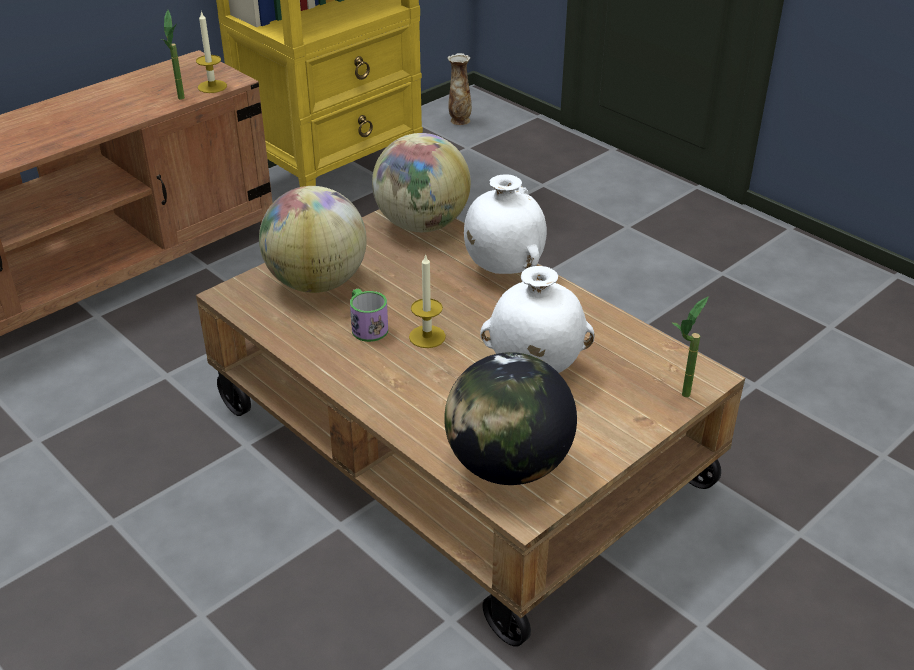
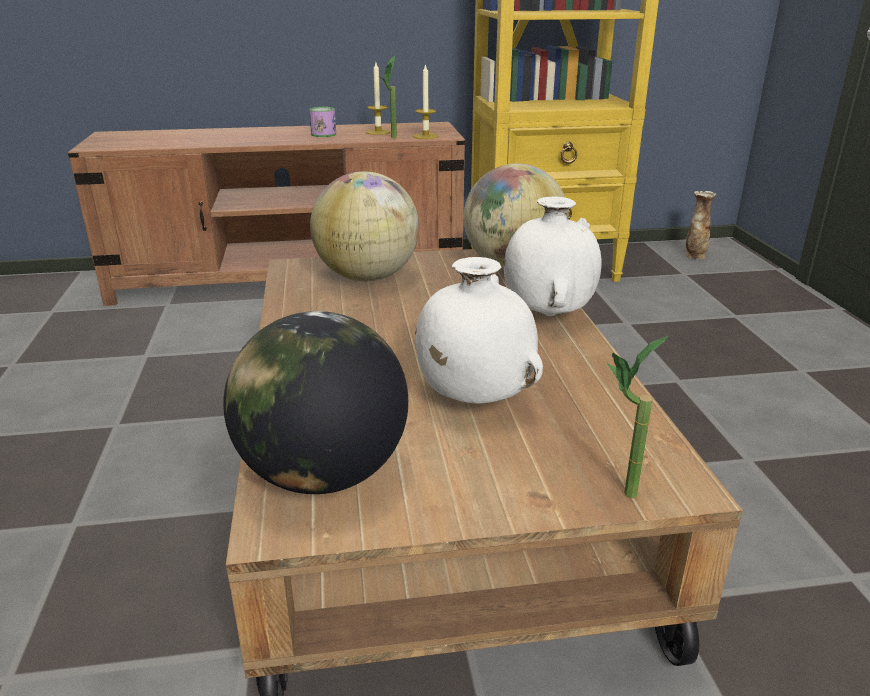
camera: 35 degrees right, 10 degrees down
mug [350,288,388,342] -> mug moved to [309,107,336,137]
candle [409,254,446,348] -> candle moved to [366,63,391,135]

